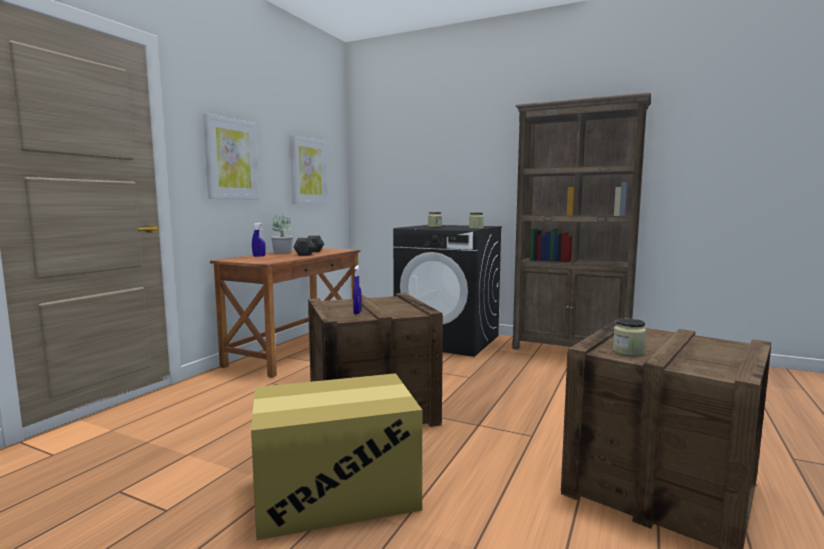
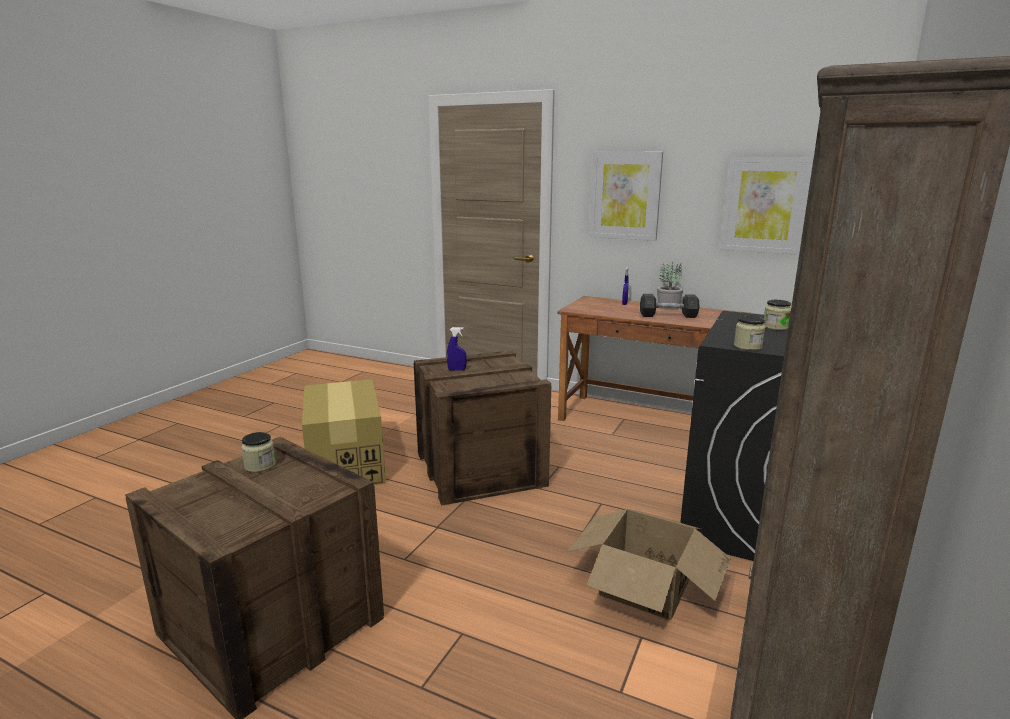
camera: 90 degrees right, 10 degrees up
none -> cardboard box [567,509,731,620]

